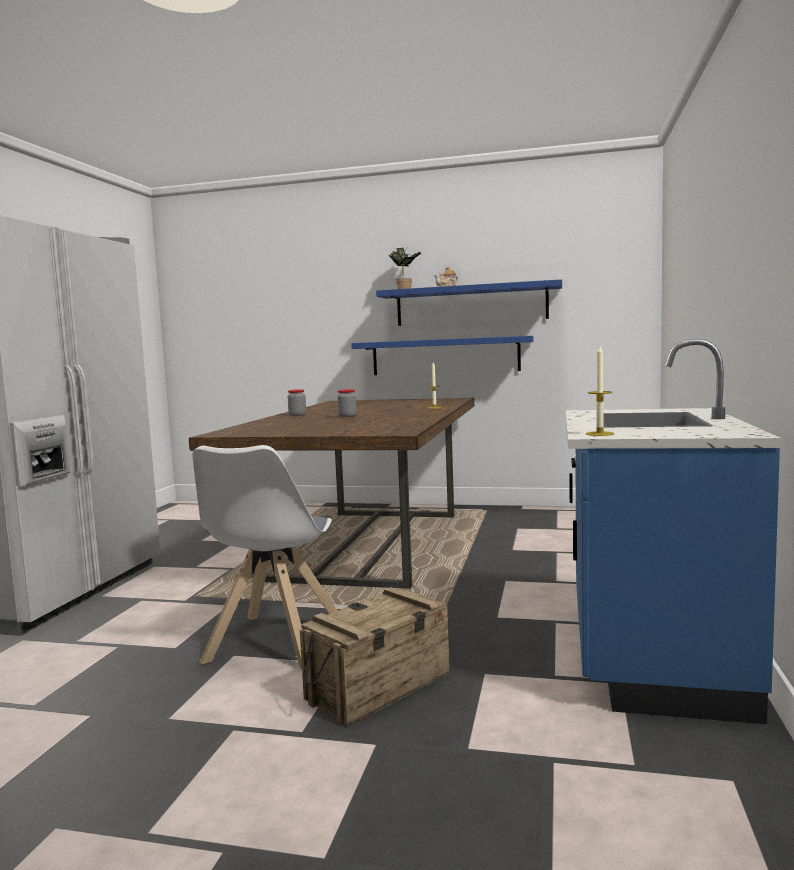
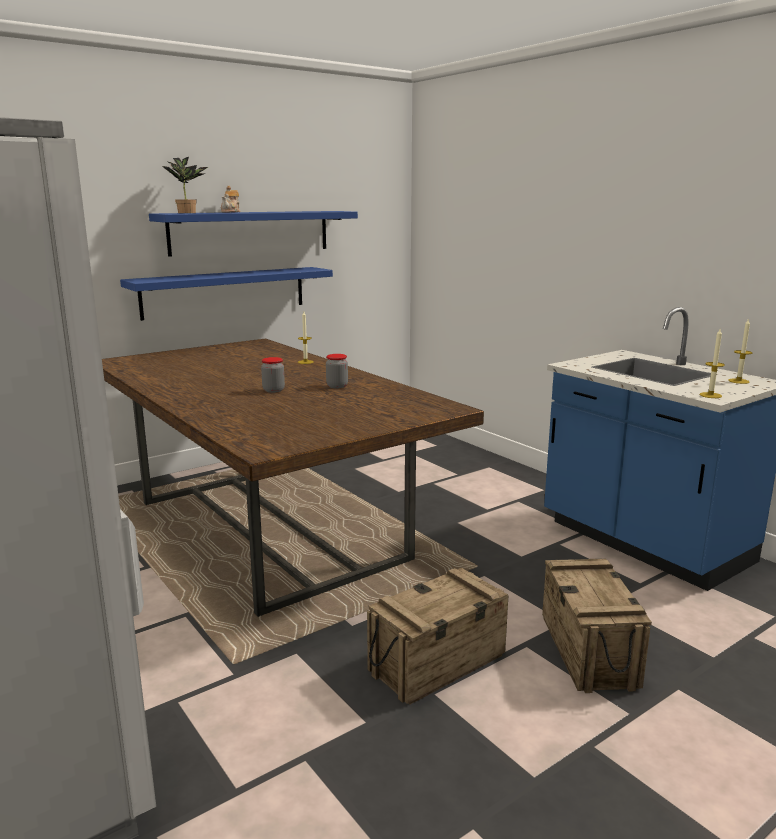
camera: 50 degrees left, 10 degrees up
chair [193,445,338,669] -> crate [367,568,508,705]
jar [288,389,306,416] -> jar moved to [326,354,348,388]
none -> candle [728,318,753,384]

